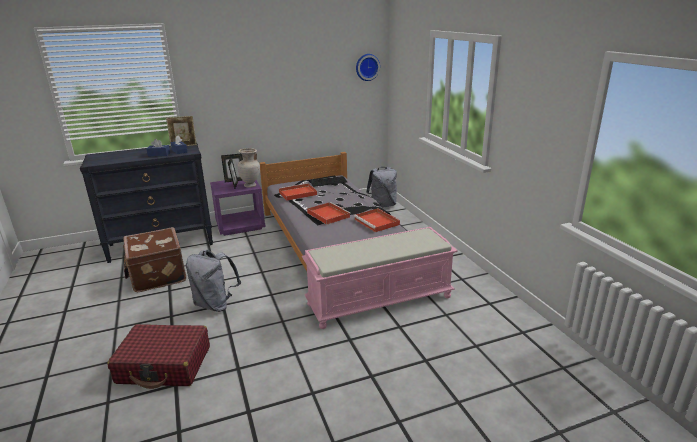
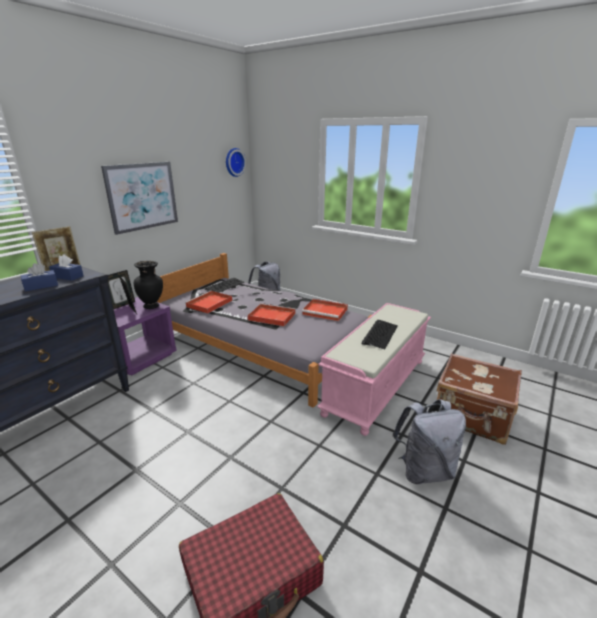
camera: 35 degrees left, 0 degrees up
brown suitcase [123,227,186,292] -> brown suitcase moved to [437,353,522,445]
grey backpack [186,250,241,312] -> grey backpack moved to [392,399,466,484]
beige vase [237,148,260,188] -> black vase [134,261,163,309]
none -> picture [101,162,178,235]
none -> keyboard [362,320,398,349]

